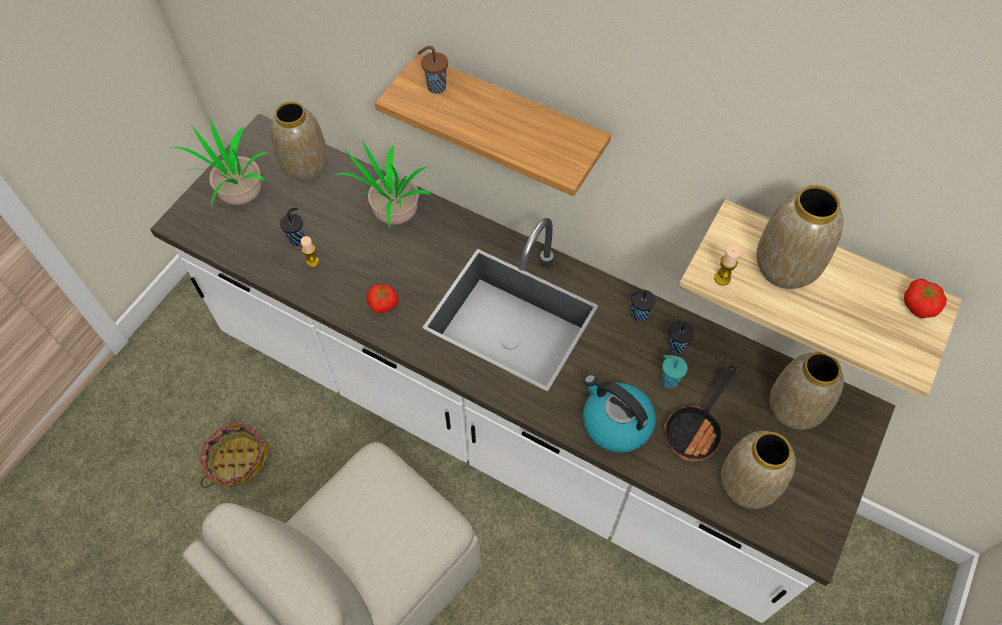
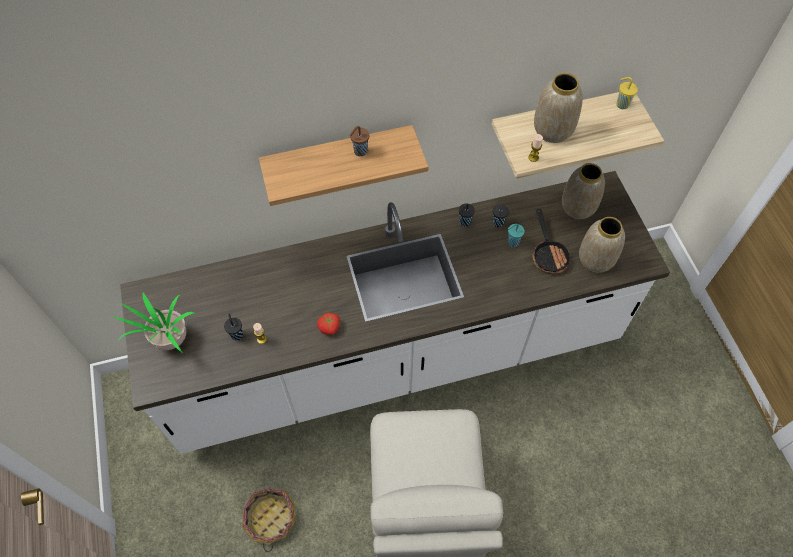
camera: 45 degrees left, 0 degrees up
vase [270,101,328,181] -> none
potted plant [334,141,432,228] -> none
brown cup [418,46,448,94] -> brown cup moved to [350,126,369,157]
kettle [583,375,656,453] -> none
tomato [904,279,947,319] -> yellow cup [617,77,638,109]

